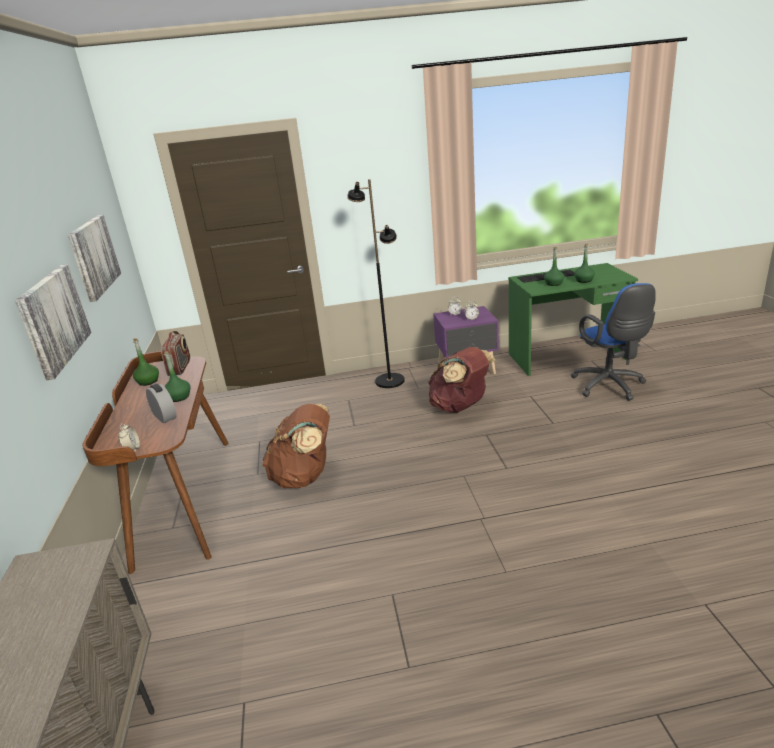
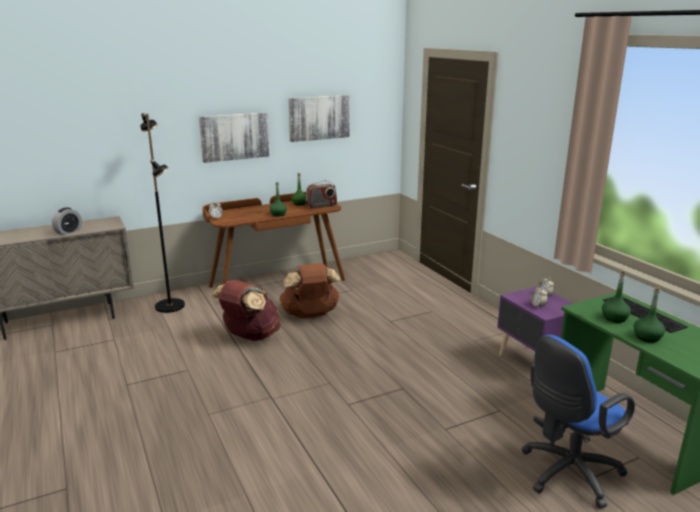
camera: 70 degrees right, 5 degrees down
alarm clock [146,384,177,423] -> alarm clock moved to [52,207,82,235]
black floor lamp [347,179,405,388] -> black floor lamp moved to [140,113,185,313]
brown backpack [428,347,495,413] -> brown backpack moved to [211,280,281,341]

